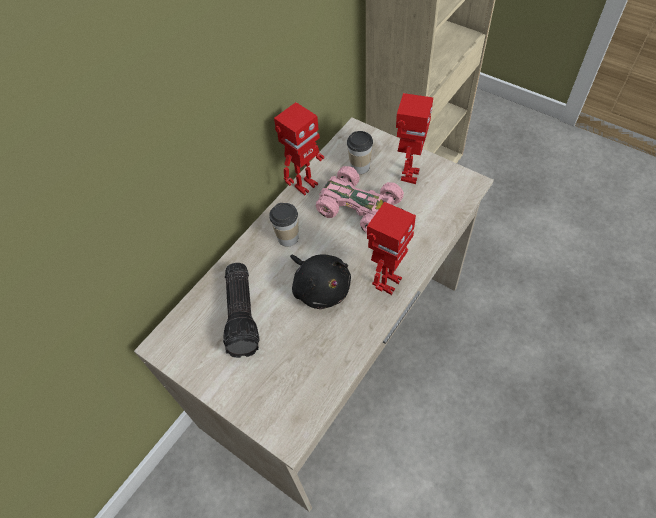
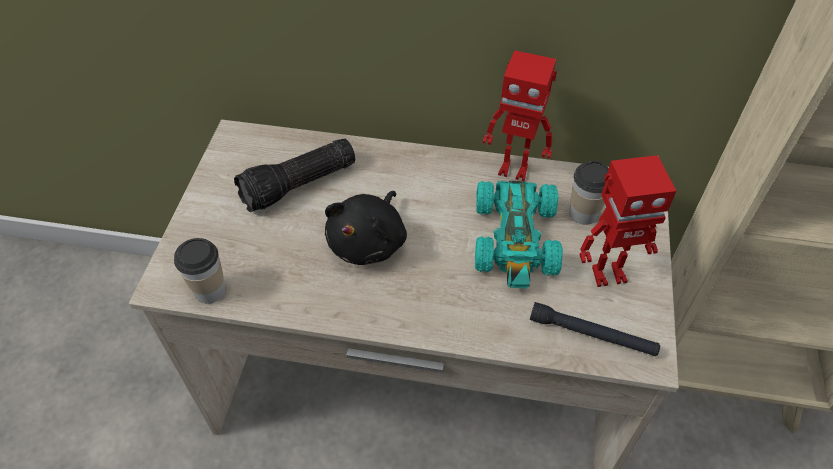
camera: 60 degrees right, 5 degrees down
cup [269,203,299,247] -> cup moved to [174,238,226,304]
pink toy car [316,166,406,233] -> turquoise toy car [475,180,563,289]
toy robot [367,202,416,295] -> none
none -> black flashlight [530,302,660,356]

